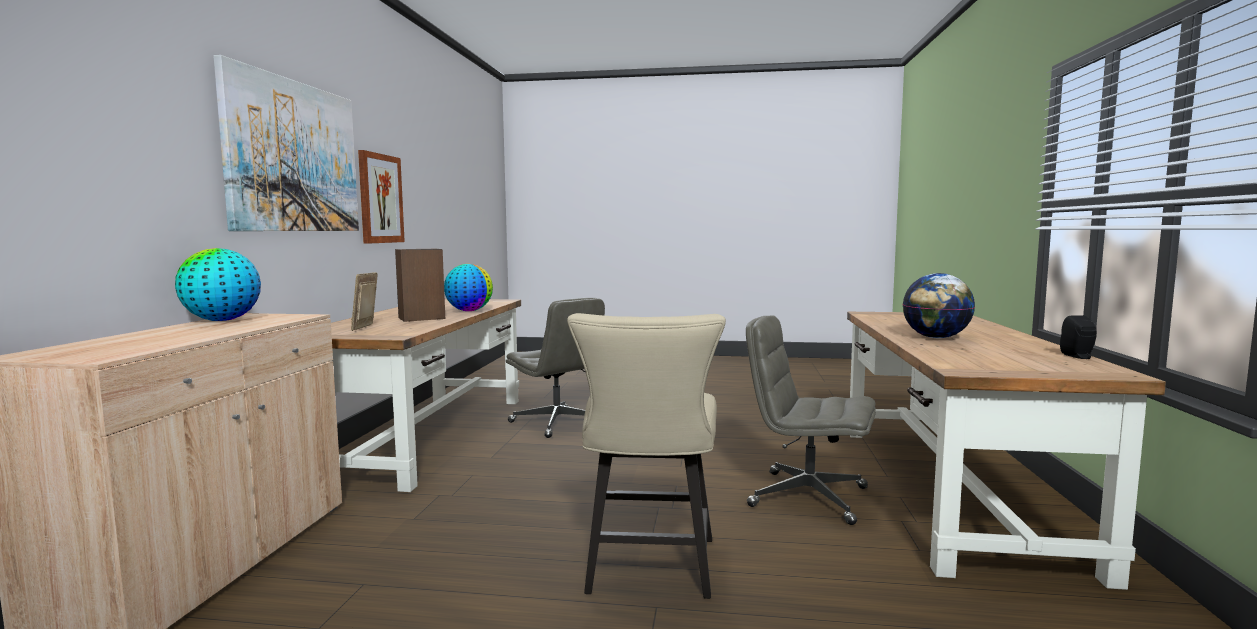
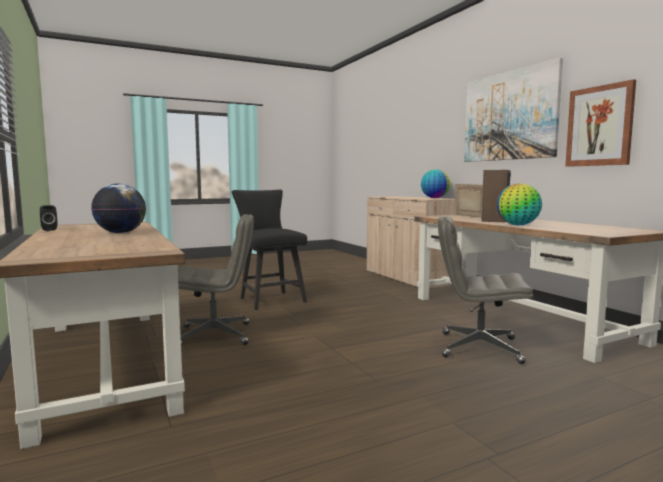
camera: 145 degrees right, 0 degrees up
beige chair [567,313,726,599] -> black chair [232,190,307,310]

